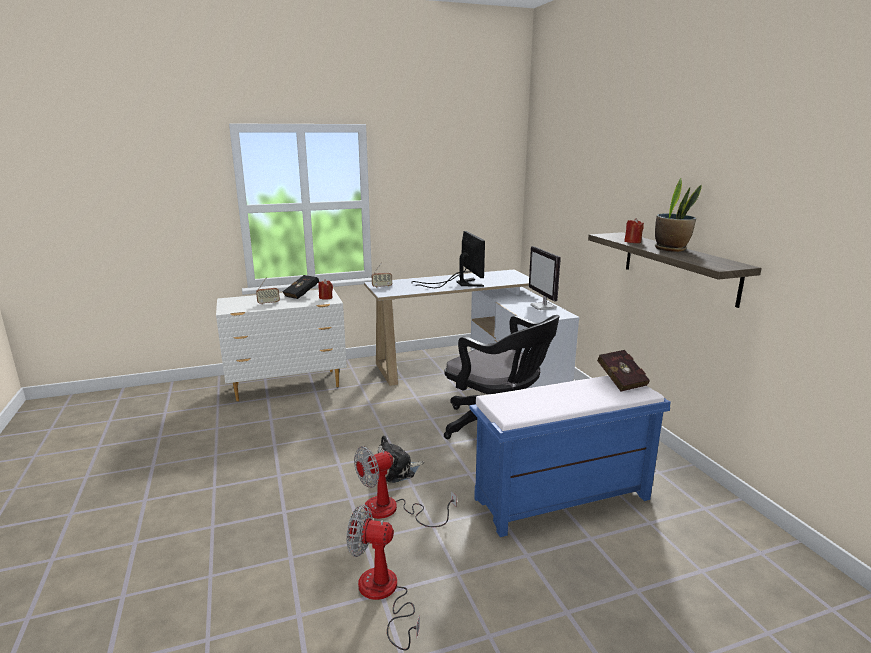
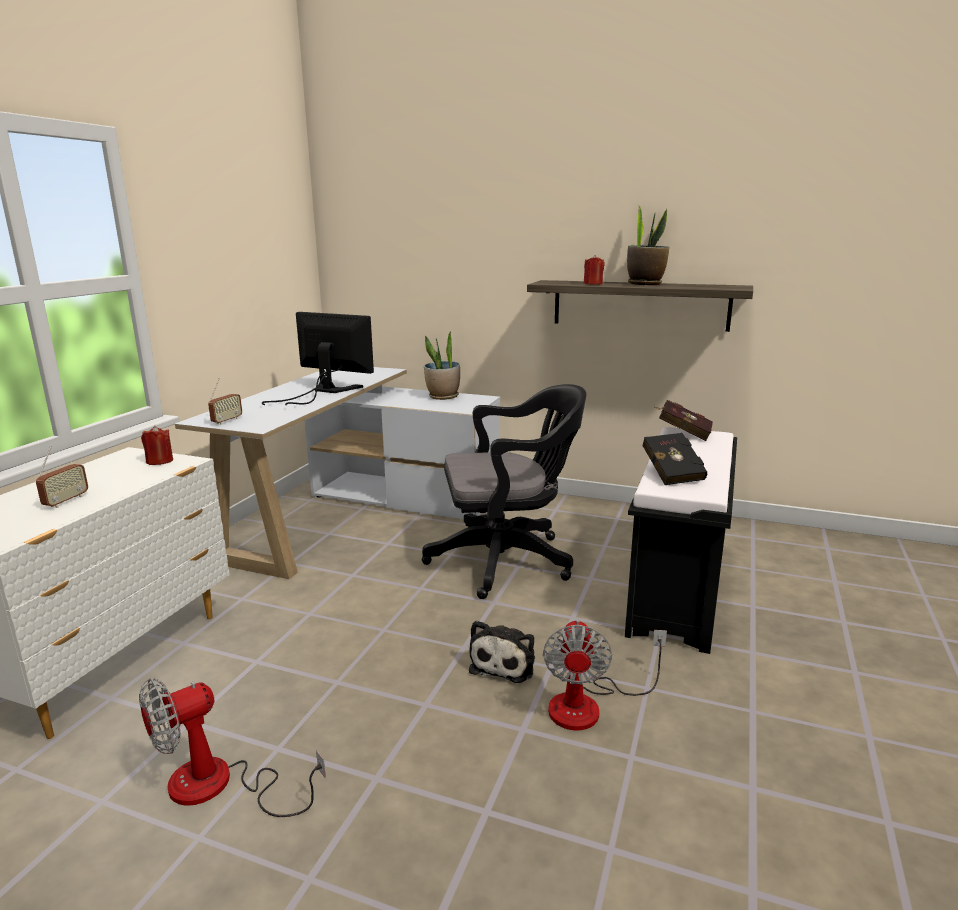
camera: 50 degrees left, 0 degrees up
black book [283,275,319,299] -> black book moved to [642,433,707,485]
fan [346,504,420,650] -> fan moved to [139,678,326,817]
blue bench [469,375,671,537] -> black bench [625,427,737,654]
monitor [529,246,561,310] -> potted plant [424,332,460,400]

